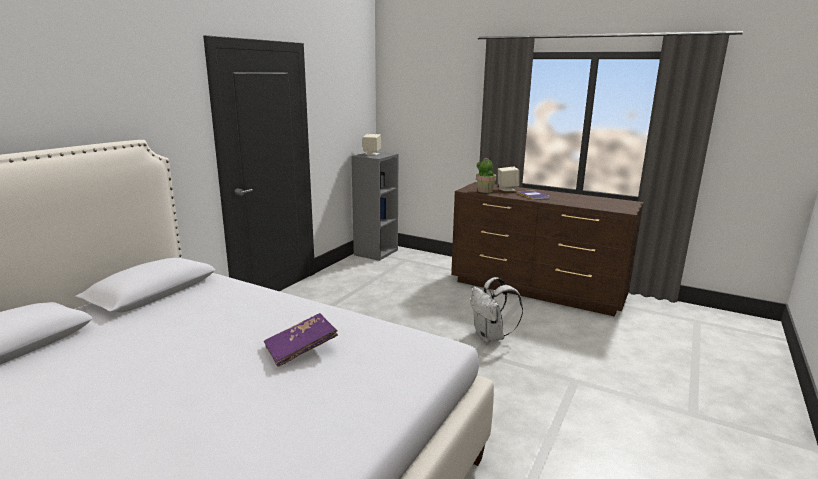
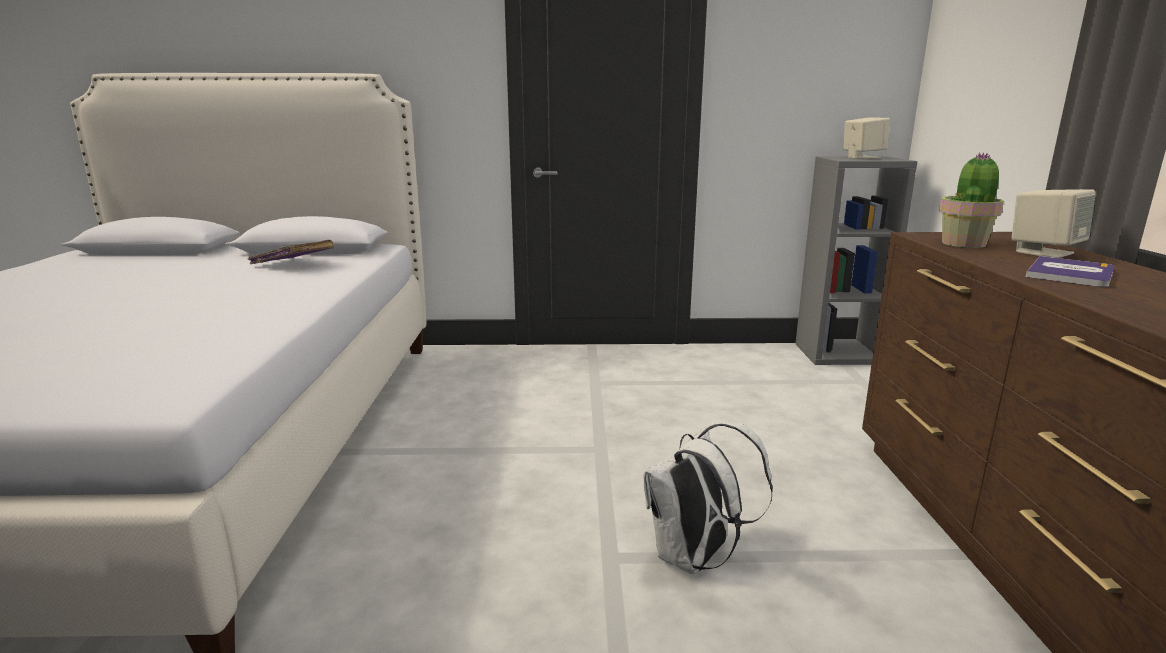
camera: 60 degrees right, 0 degrees up
purple book [264,313,338,367] -> purple book moved to [248,239,334,264]

